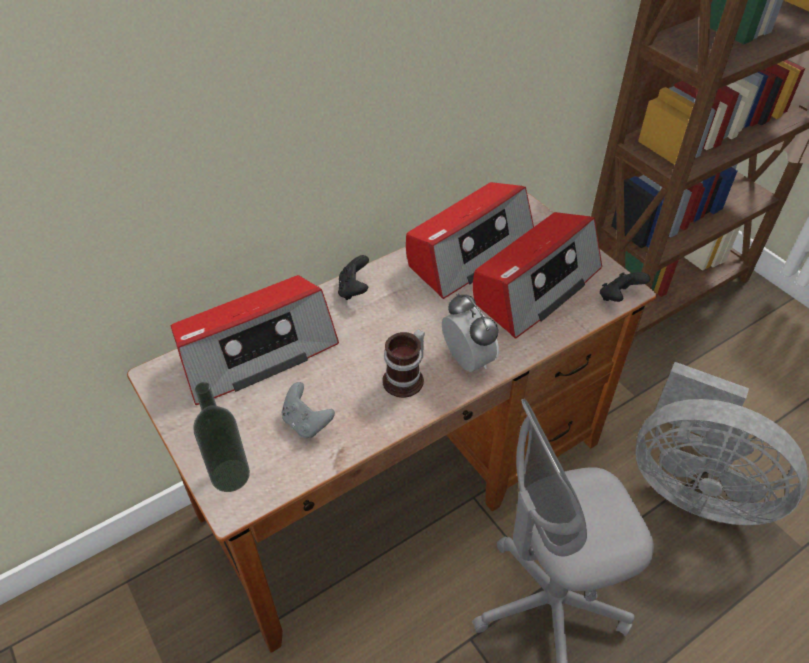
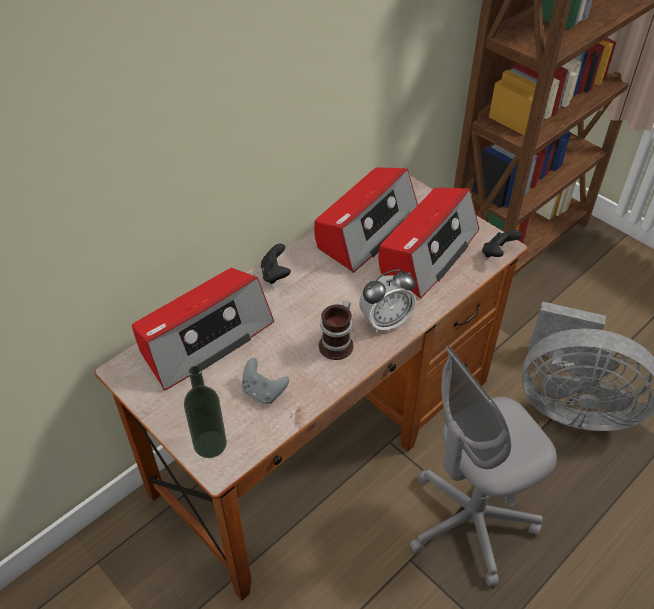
camera: 10 degrees left, 0 degrees up
alarm clock [442,293,499,372] -> alarm clock turned 105 degrees clockwise [359,269,416,333]

